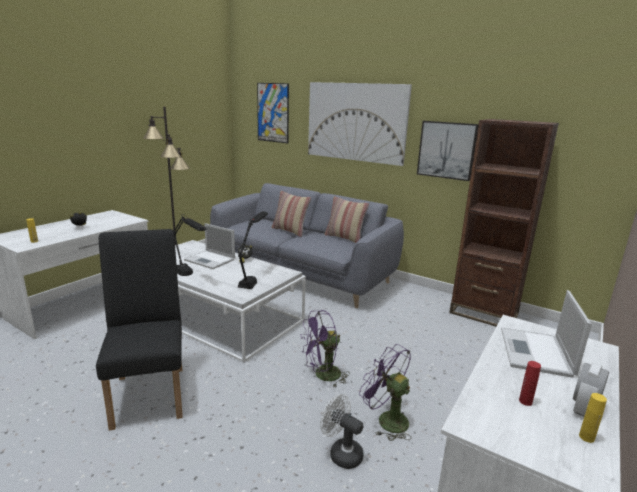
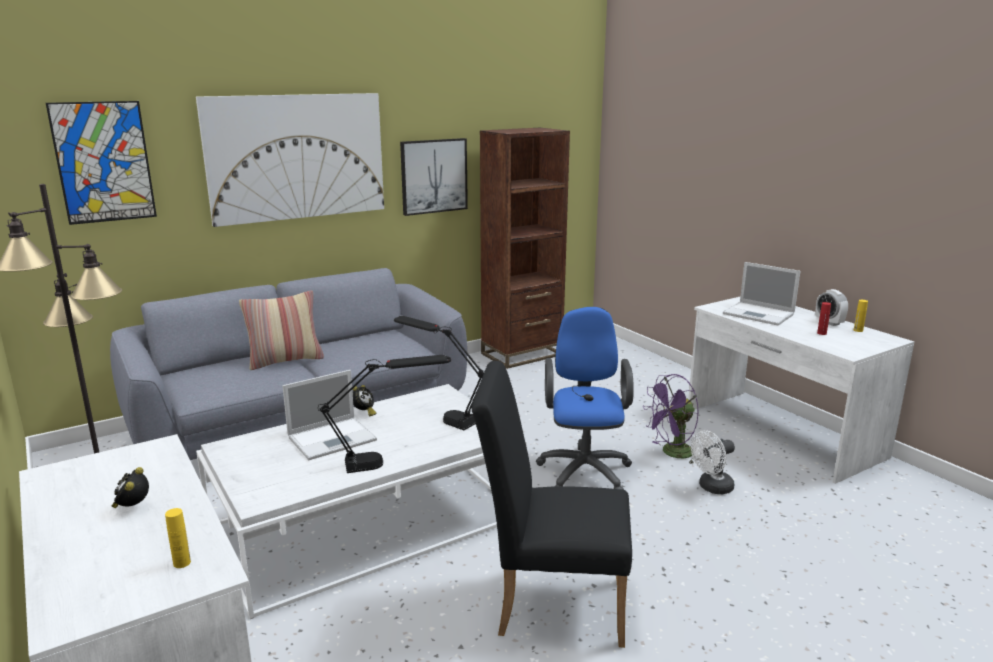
camera: 65 degrees left, 0 degrees up
purple fan [301,310,350,387] -> blue office chair [536,307,634,490]
pillow [324,196,369,243] -> none

